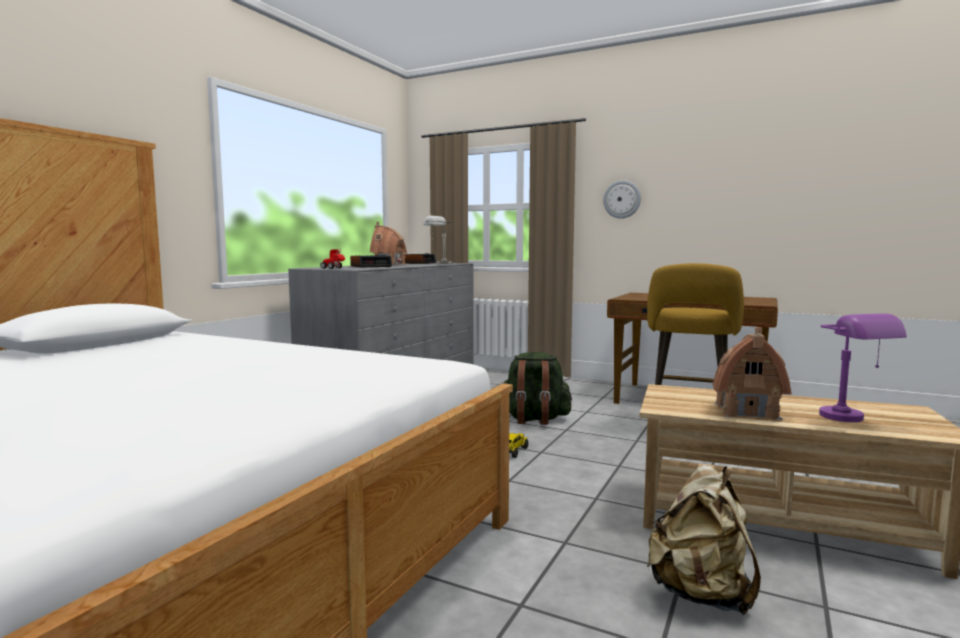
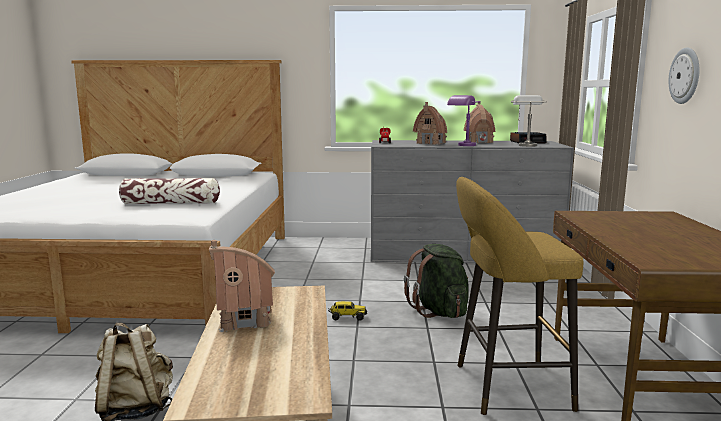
camera: 65 degrees right, 5 degrees up
alarm clock [350,255,392,267] -> toy house [413,102,447,145]
purple table lamp [819,314,907,422] -> purple table lamp moved to [447,95,481,146]
none -> pillow [119,178,220,204]

